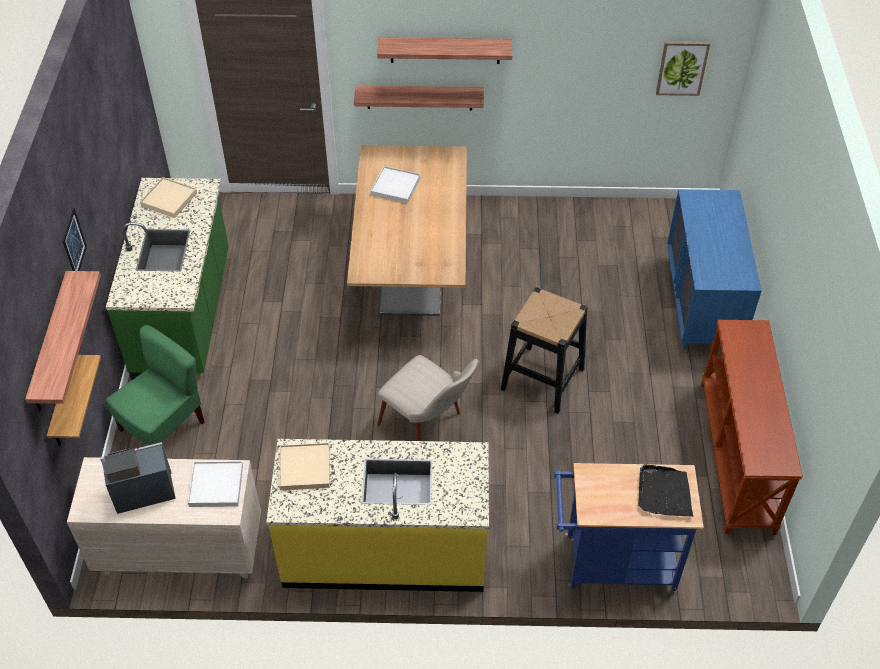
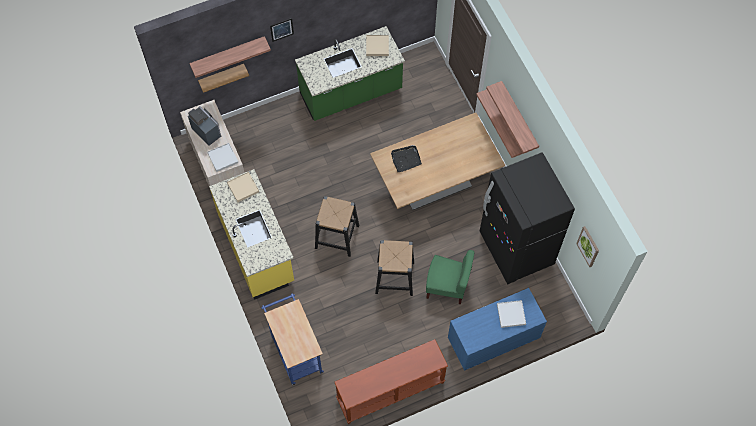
camera: 65 degrees right, 15 degrees up
green chair [106,325,204,445] -> green chair moved to [426,250,475,304]
white tray [371,166,420,204] -> white tray moved to [497,300,526,328]
beige chair [377,355,479,441] -> black stool [315,196,359,257]
black tray [638,464,693,517] -> black tray moved to [391,145,422,172]
none -> black fridge [480,152,575,284]

